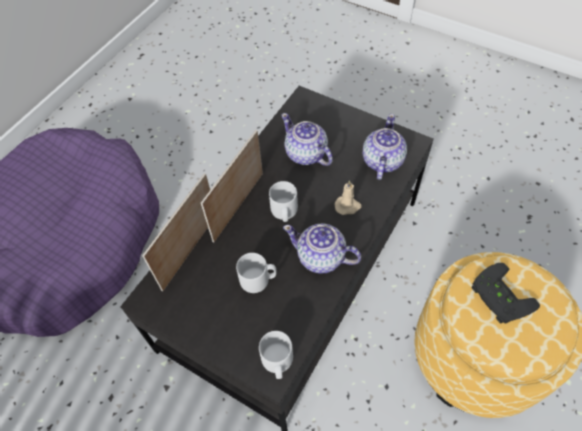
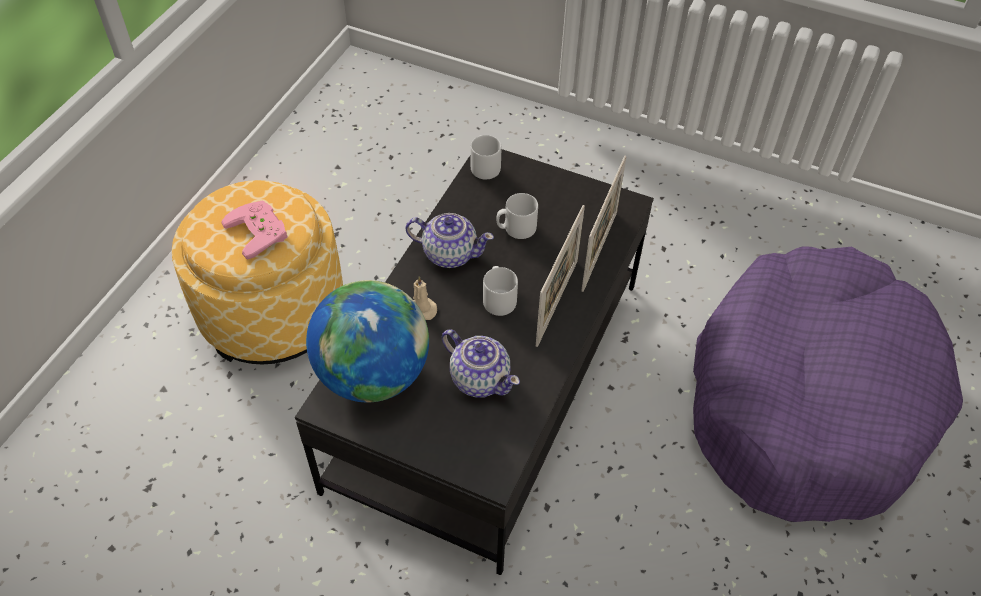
camera: 170 degrees right, 5 degrees down
teapot [363,114,407,180] -> globe [306,280,429,403]
black game controller [471,263,540,324] -> pink game controller [222,200,287,259]

